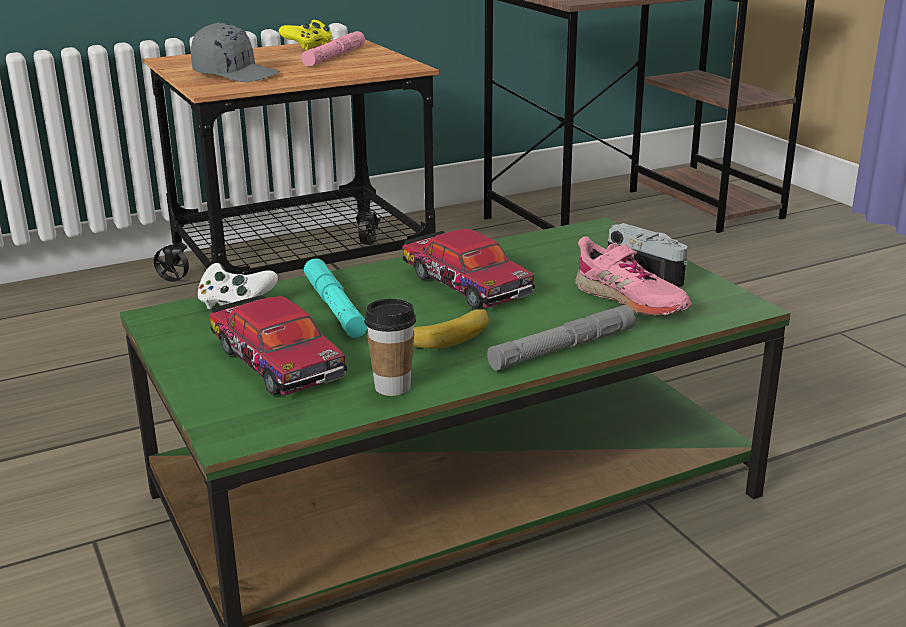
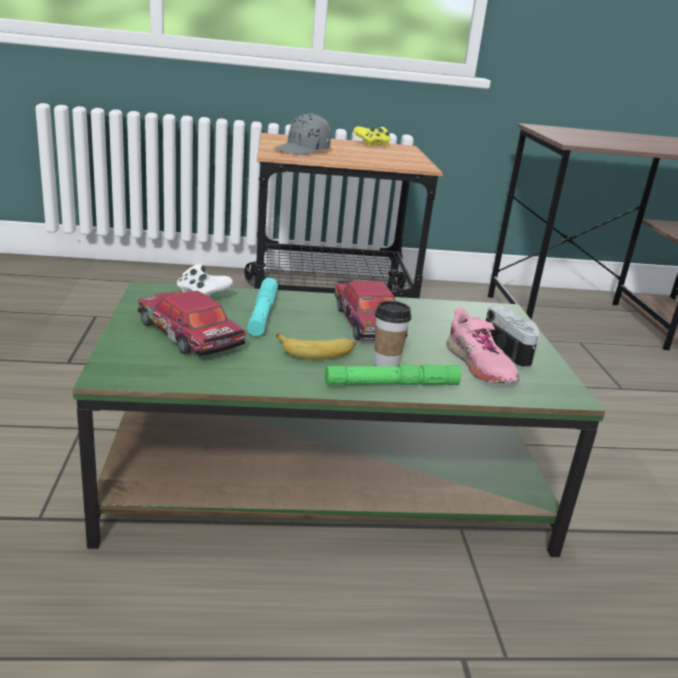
camera: 20 degrees right, 0 degrees up
grey cap [191,22,280,82] -> grey cap turned 90 degrees clockwise [274,113,331,155]
toy car [209,295,347,395] -> toy car turned 150 degrees clockwise [138,291,246,356]
pink flashlight [301,31,365,66] -> none
cup [364,299,416,396] -> cup moved to [374,301,411,367]
grey flashlight [487,305,635,371] -> green flashlight [325,365,461,386]

